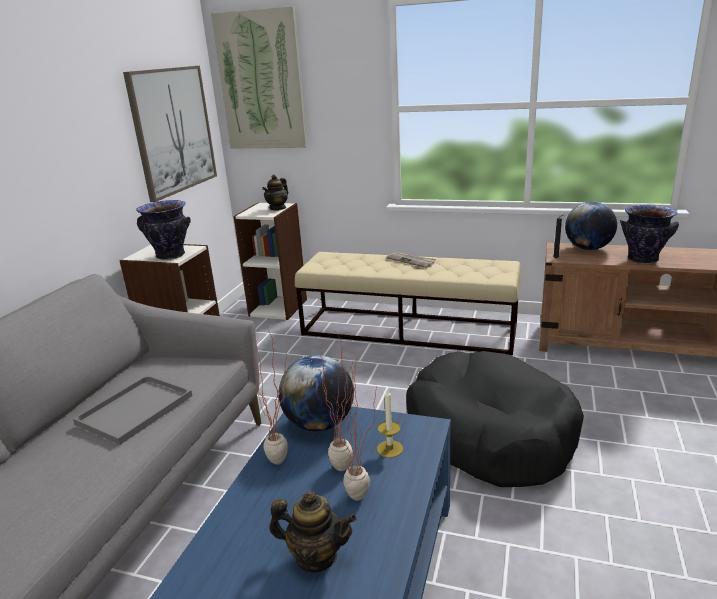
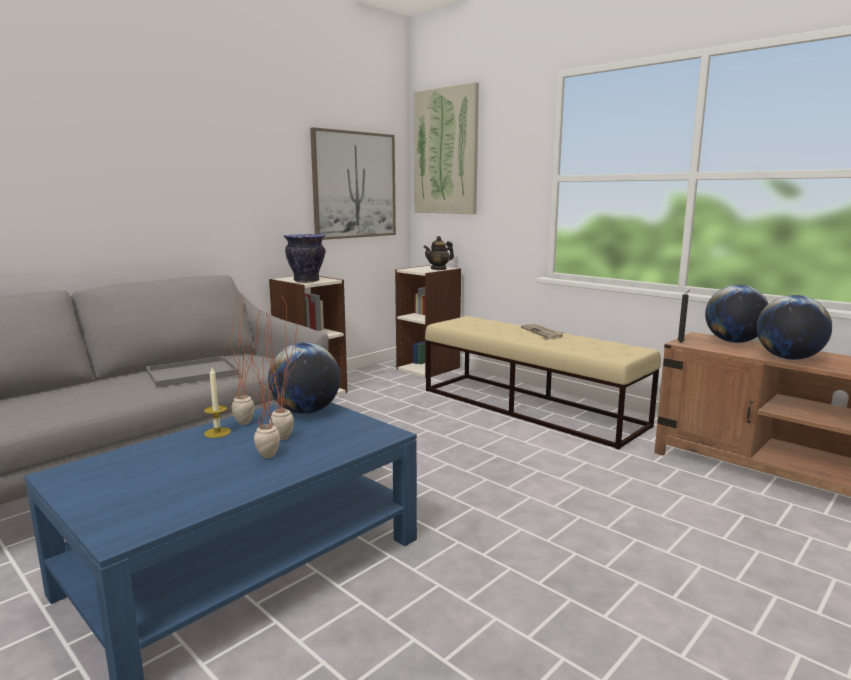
camera: 25 degrees right, 10 degrees down
teapot [269,491,357,573] -> none
candle [377,388,403,458] -> candle moved to [204,368,231,438]
black dog bed [406,351,584,487] -> none
vase [620,204,679,264] -> globe [757,295,832,360]

